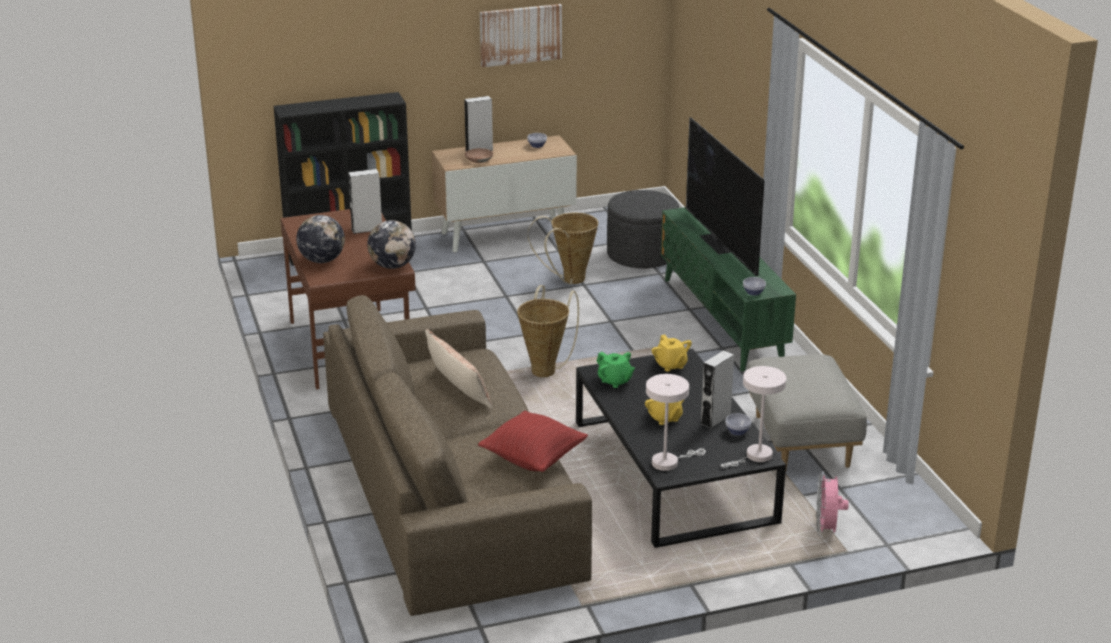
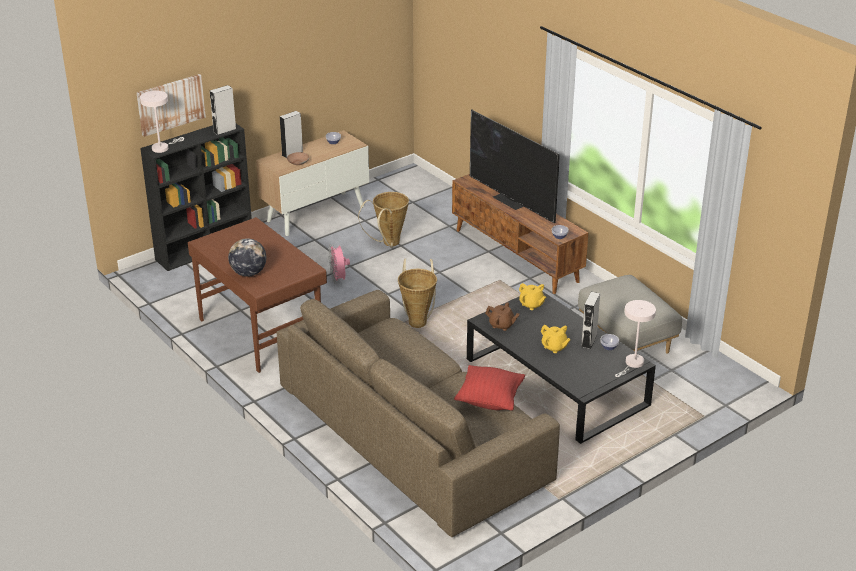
camera: 20 degrees left, 5 degrees up
grey speaker [348,169,382,234] -> grey speaker moved to [210,85,236,135]
globe [367,220,416,269] -> none
pillow [425,329,492,409] -> none
picture [480,4,562,67] -> picture moved to [137,74,206,137]
green teapot [597,352,635,388] -> brown teapot [485,302,519,331]
grey ottoman [607,190,679,269] -> none
white table lamp [646,374,706,471] -> white table lamp moved to [140,90,184,153]
green tv stand [661,207,796,371] -> brown tv stand [452,174,588,294]
pink fan [816,471,849,536] -> pink fan moved to [328,244,350,284]

